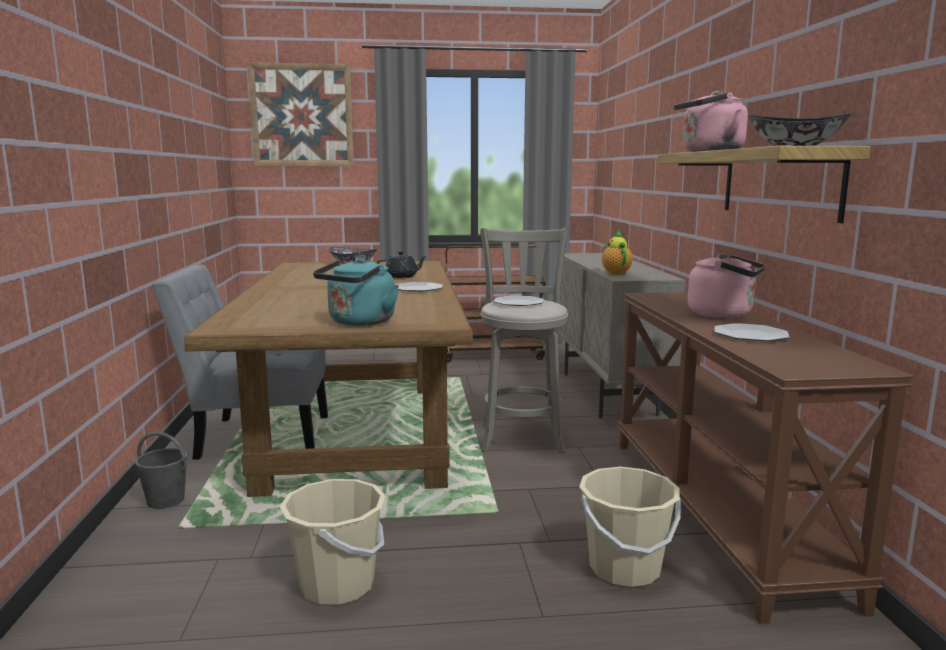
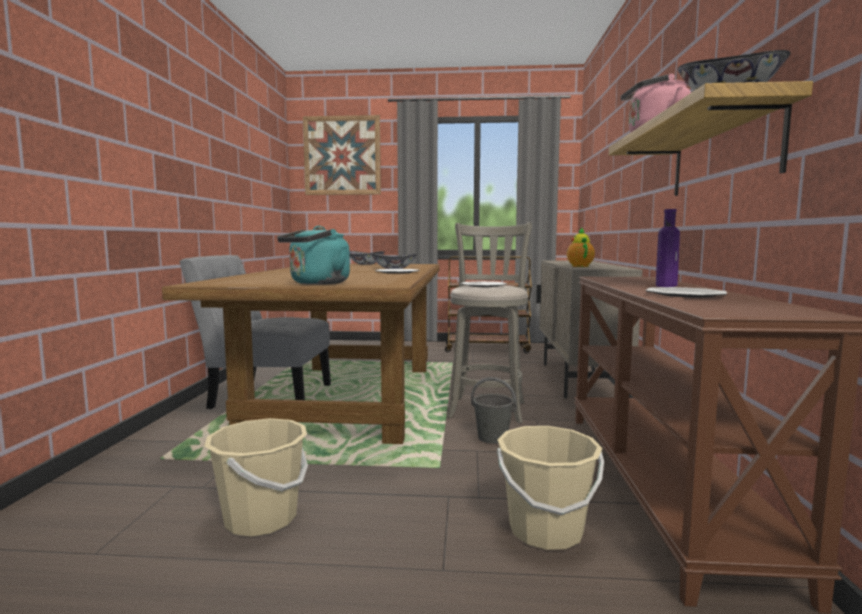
camera: 10 degrees right, 5 degrees down
grey bucket [135,431,188,509] -> grey bucket moved to [471,377,517,444]
black teapot [377,251,427,278] -> bowl [370,253,418,269]
pink kettle [688,254,766,318] -> purple bottle [656,209,680,287]

